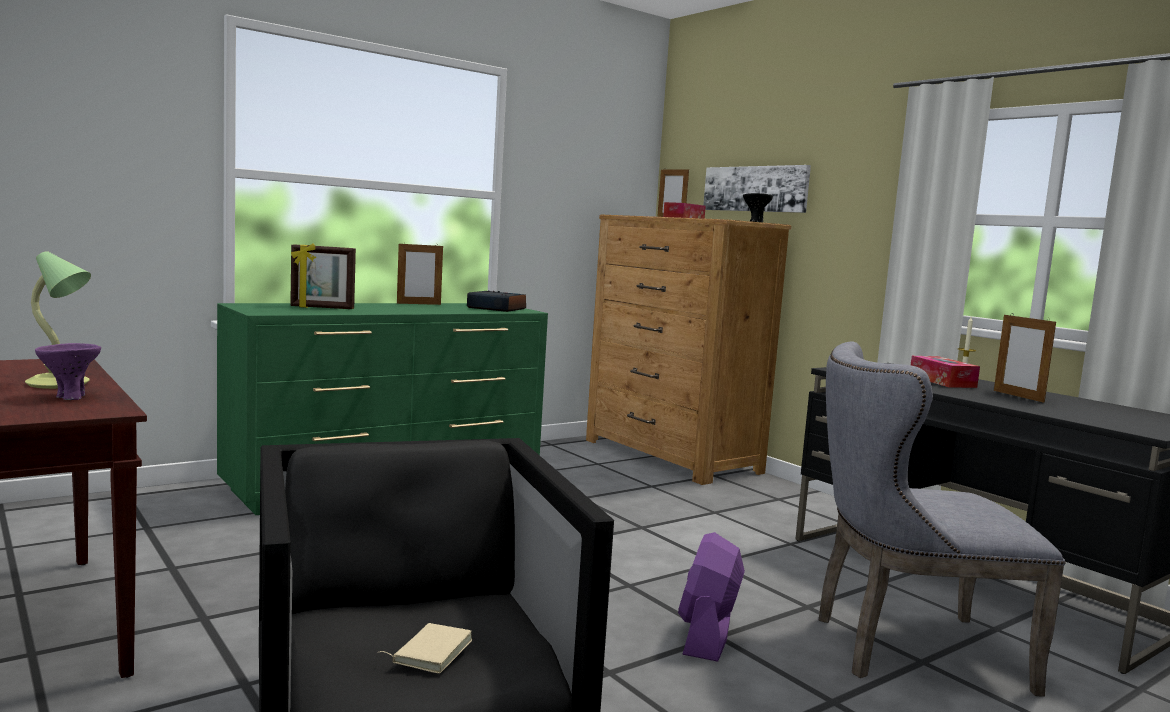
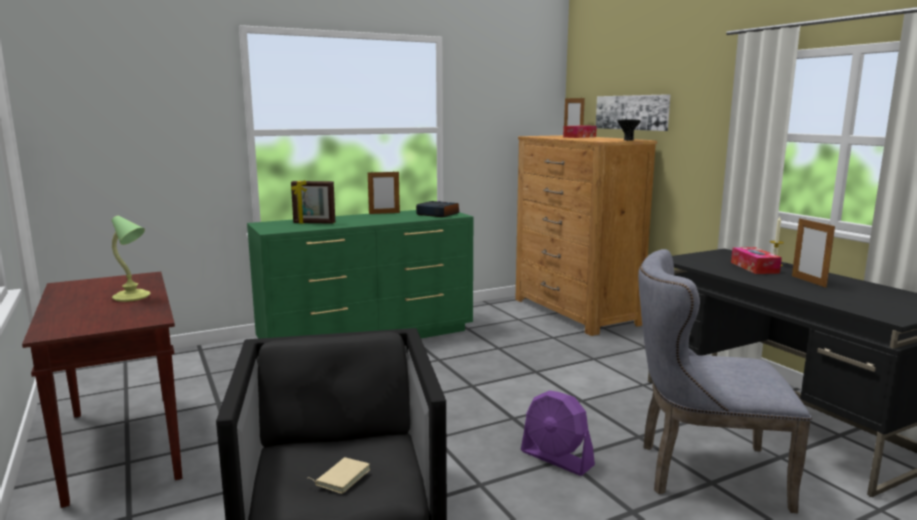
camera: 10 degrees right, 5 degrees up
purple bowl [35,343,101,400] -> none
purple fan [678,532,745,662] -> purple fan turned 75 degrees counterclockwise [521,390,595,476]

